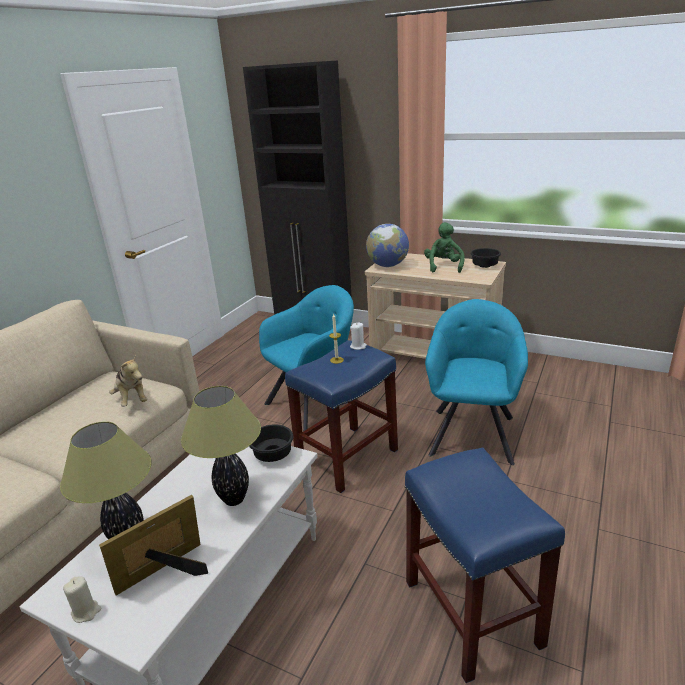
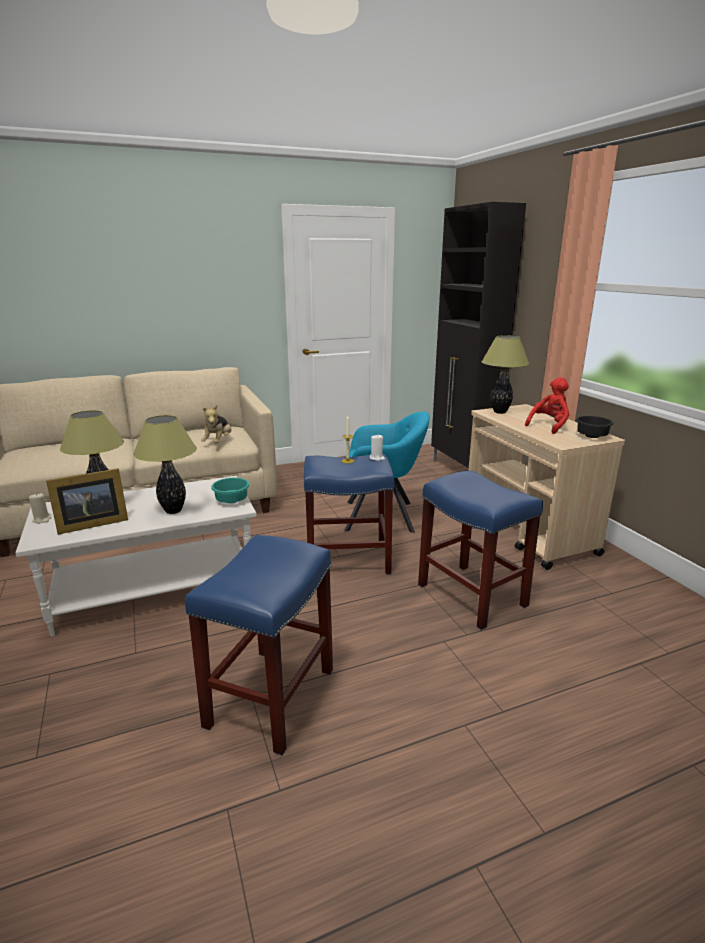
camera: 40 degrees right, 5 degrees down
picture frame [99,495,208,596] -> picture frame turned 150 degrees clockwise [46,468,128,535]
black bowl [249,424,293,462] -> turquoise bowl [211,478,250,503]
globe [366,224,409,267] -> table lamp [482,335,529,414]
green plush toy [424,222,465,273] -> red plush toy [525,377,569,434]
turquoise armchair [425,299,528,465] -> blue stool [418,470,543,630]

